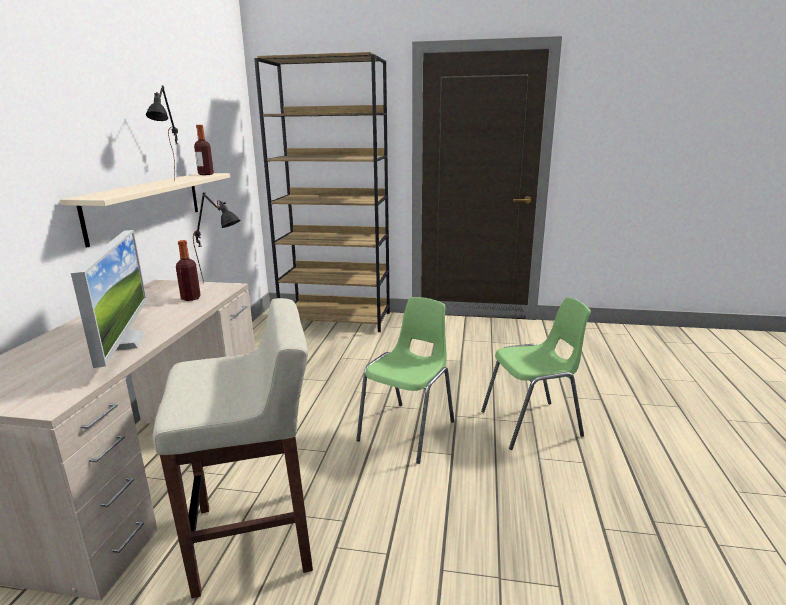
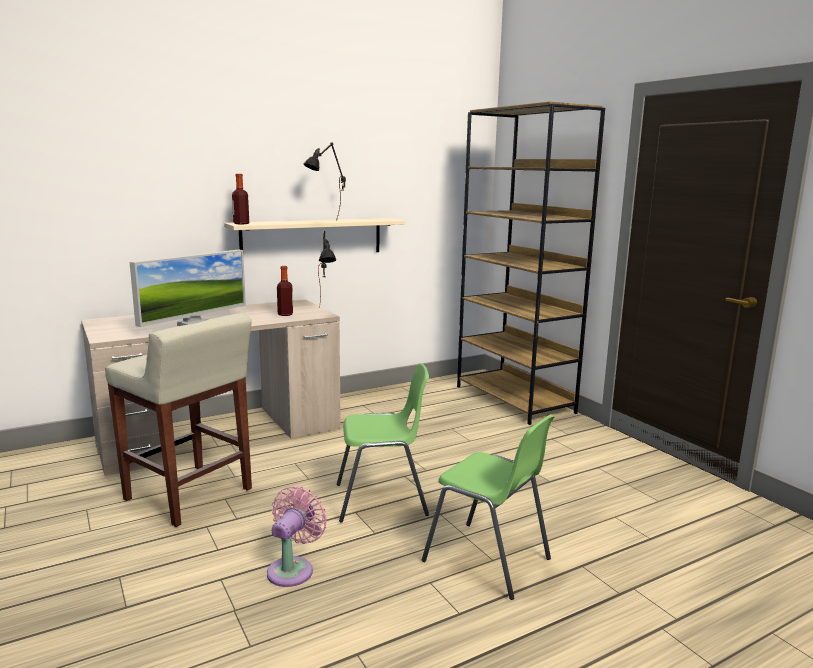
camera: 50 degrees right, 5 degrees down
bottle [194,125,214,175] -> bottle moved to [232,174,249,224]
none -> pink fan [267,486,327,587]

